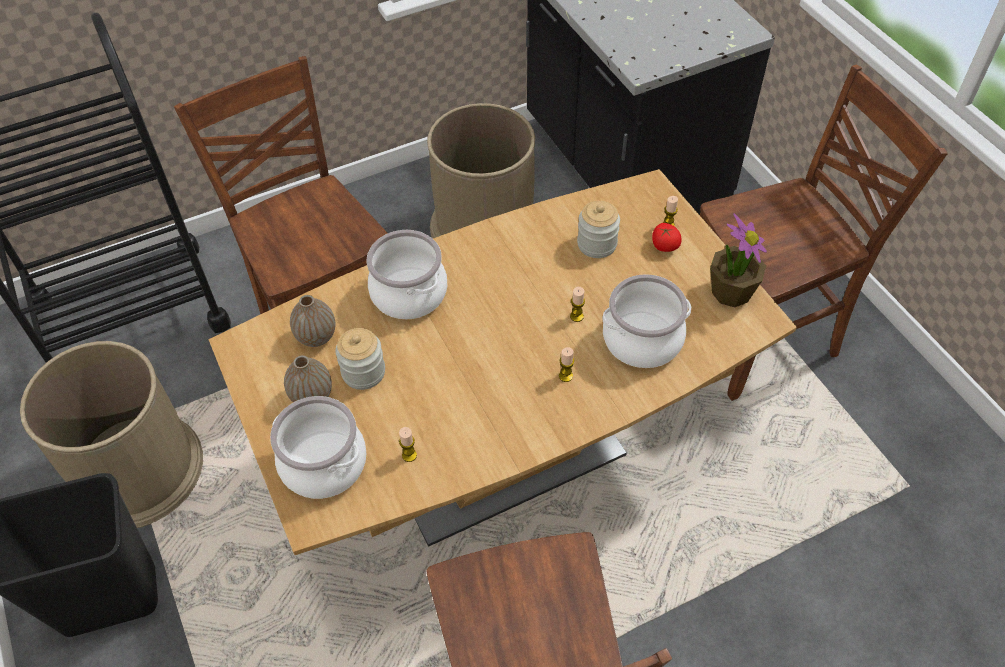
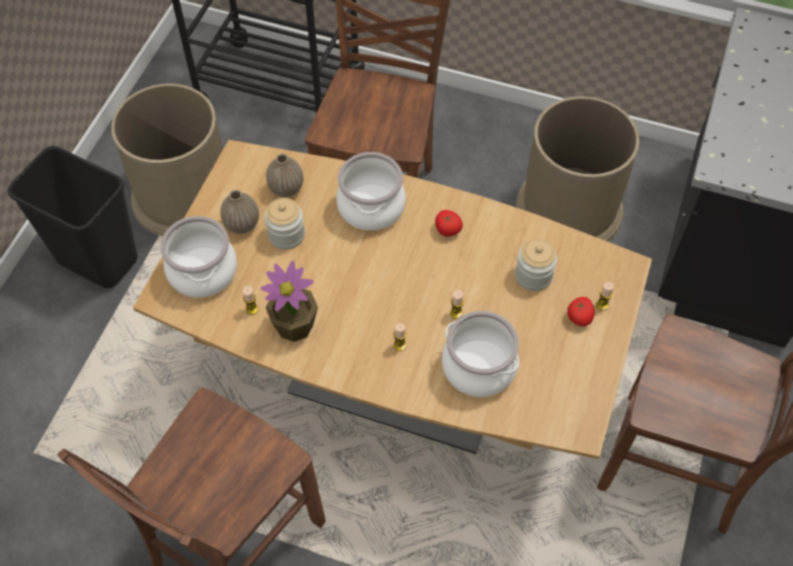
camera: 45 degrees right, 5 degrees up
potted plant [710,213,767,307] -> potted plant moved to [261,261,318,342]
none -> tomato [435,210,463,237]

